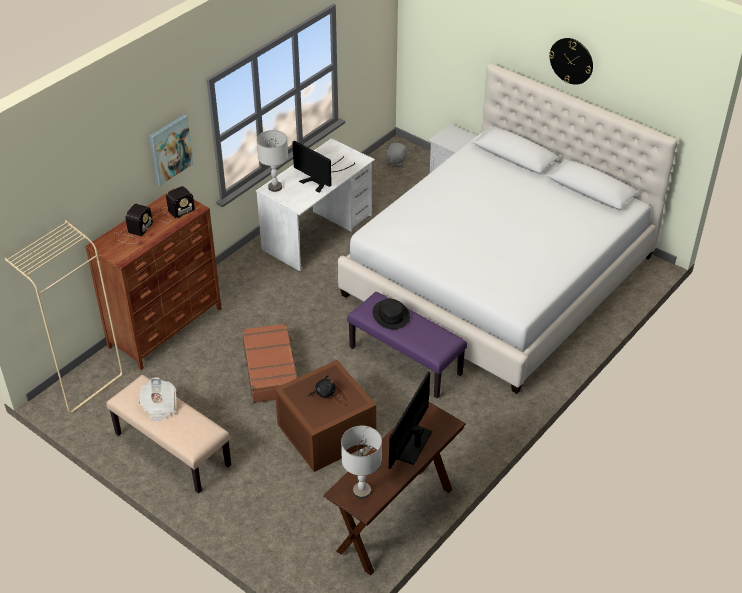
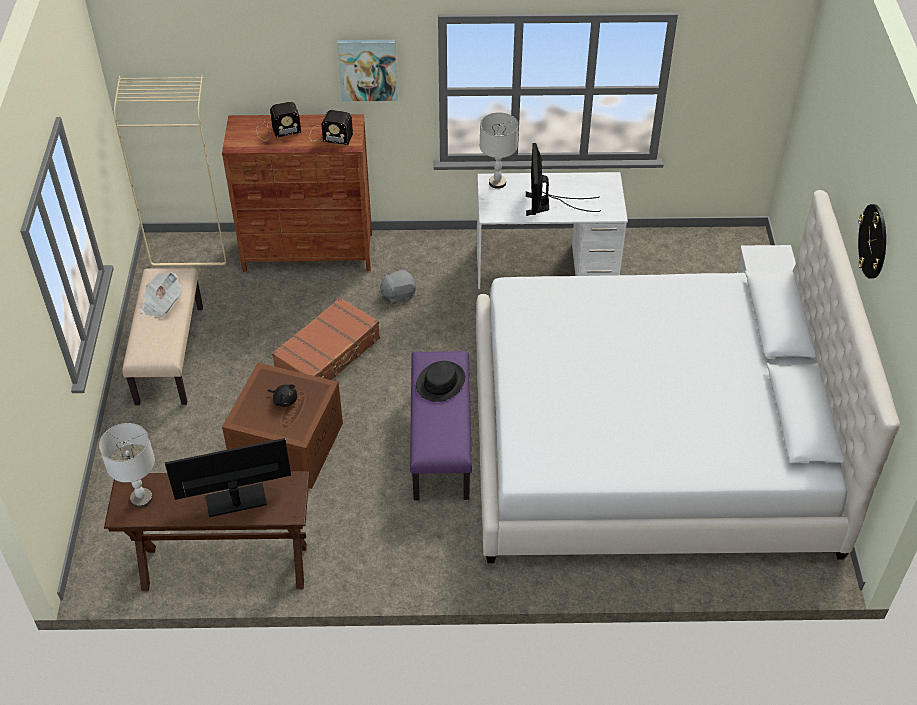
camera: 50 degrees right, 5 degrees up
grey plush toy [384,143,407,167] -> grey plush toy moved to [379,270,416,304]

